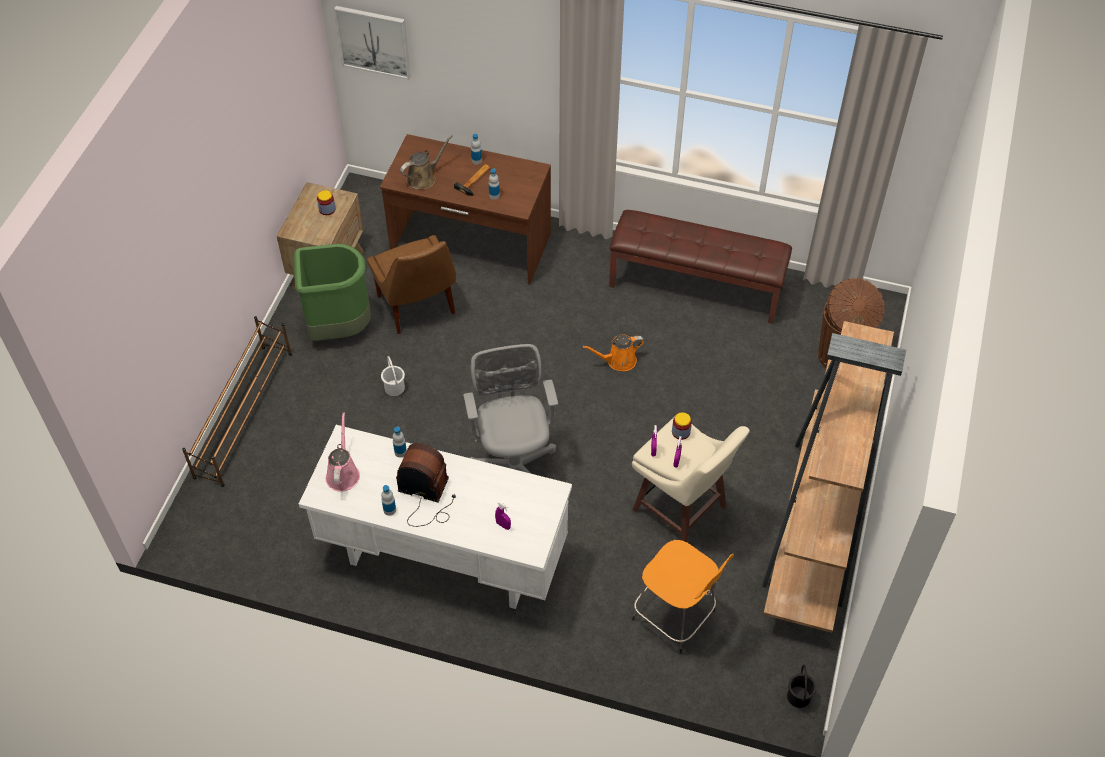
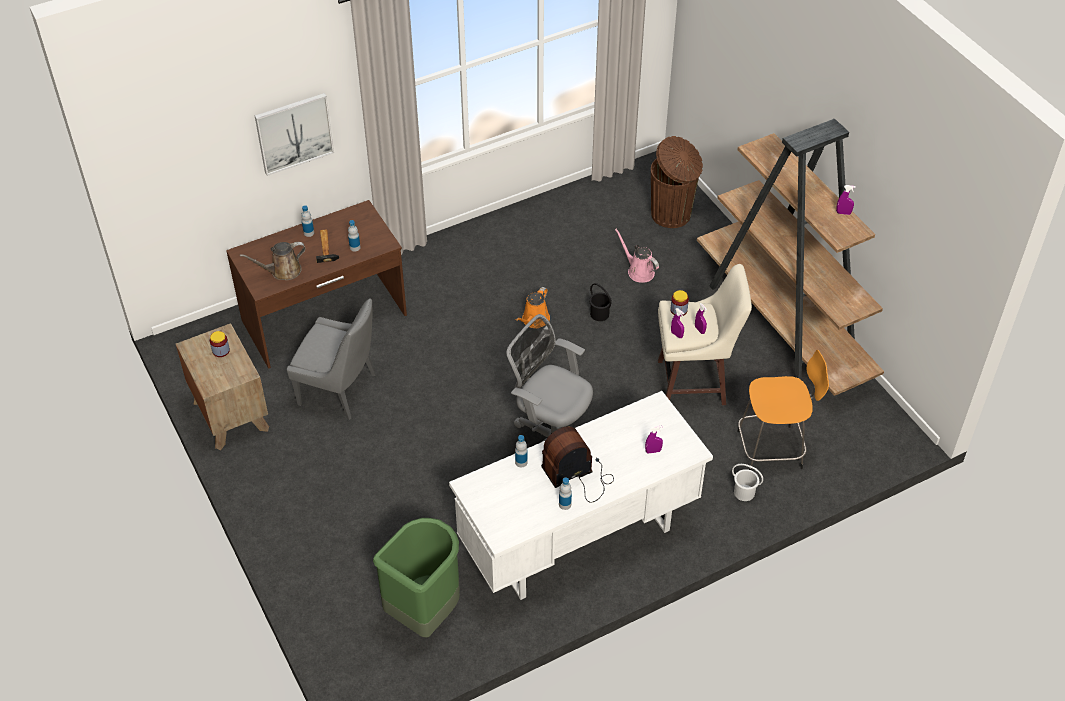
camera: 45 degrees left, 5 degrees down
brown shoe rack [182,316,292,487] -> none
green trash can [294,244,371,341] -> green trash can moved to [373,518,460,638]
pink watering can [326,412,360,492] -> pink watering can moved to [615,229,659,283]
picture [334,6,411,80] -> picture moved to [255,93,334,176]
brown chair [367,235,456,334] -> grey chair [287,298,376,420]
white bucket [381,356,405,396] -> white bucket moved to [732,464,763,501]
brown watering can [400,135,453,189] -> brown watering can turned 120 degrees counterclockwise [240,242,306,280]
brown bench [609,210,792,324] -> none
black bucket [787,665,816,708] -> black bucket moved to [589,283,612,321]
none -> purple spray bottle [836,185,856,215]

